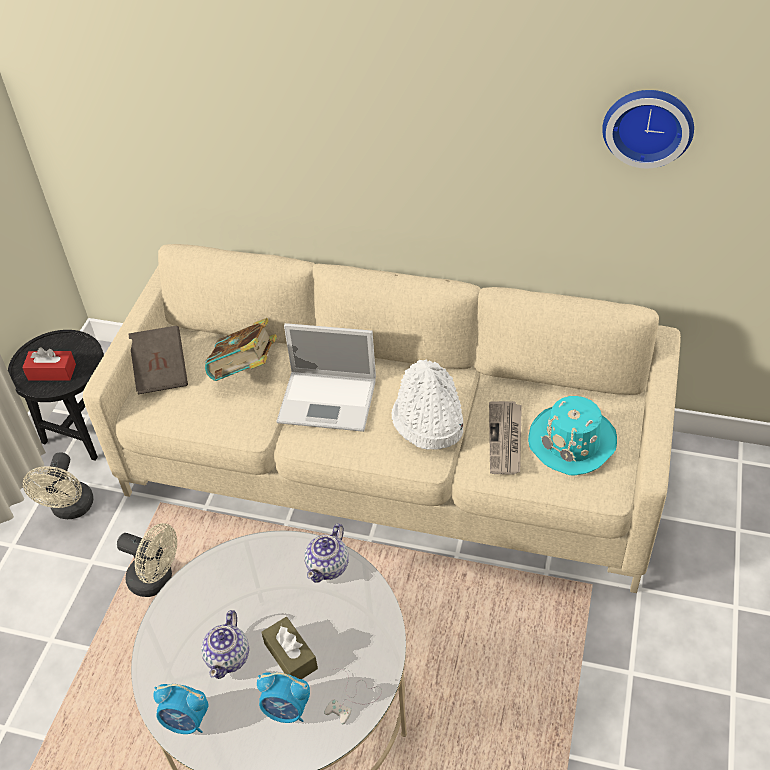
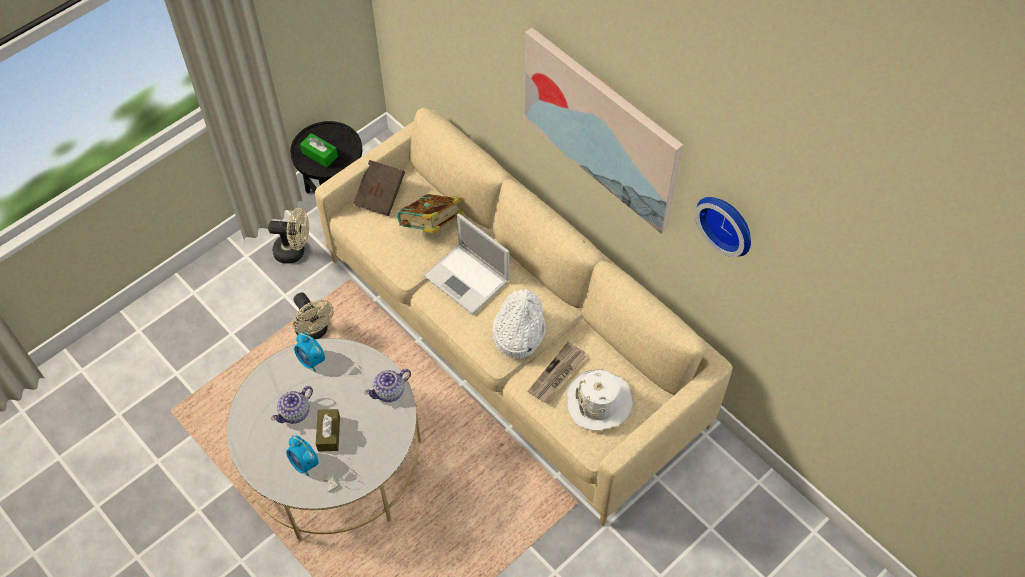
camera: 30 degrees right, 10 degrees up
red tissue box [22,347,76,381] -> green tissue box [300,133,338,168]
beige fan [23,452,94,519] -> beige fan turned 120 degrees counterclockwise [268,208,309,264]
alarm clock [153,684,208,734] -> alarm clock moved to [294,332,325,372]
turquoise hat [528,396,617,476] -> white hat [566,369,634,431]
none -> picture [524,28,683,234]

